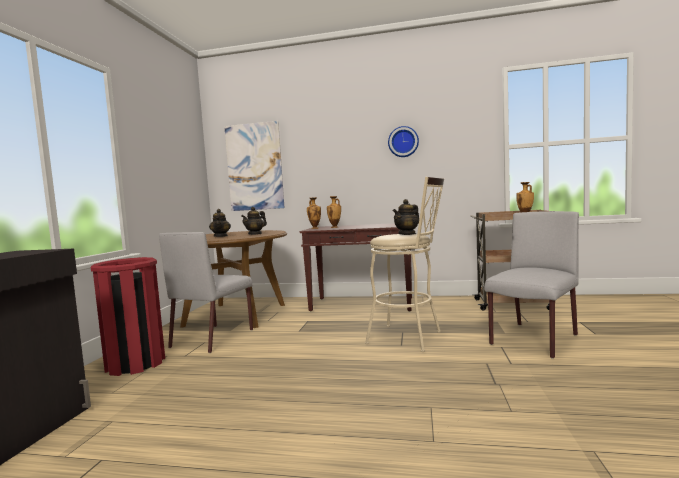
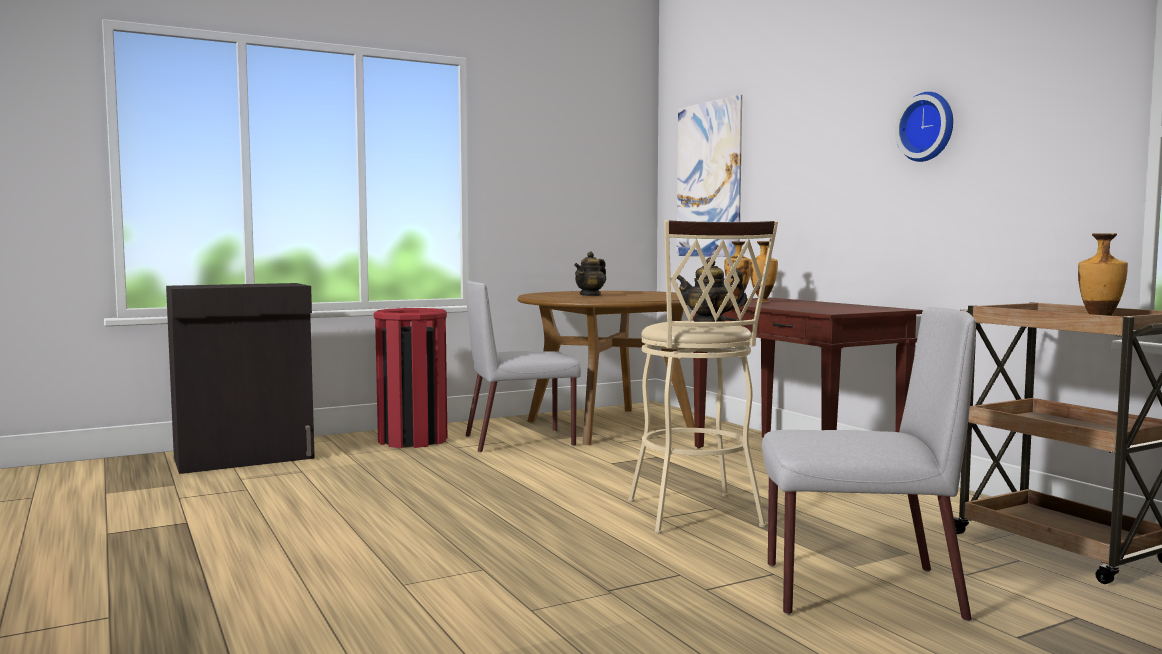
camera: 50 degrees right, 0 degrees up
teapot [241,207,267,235] -> none

